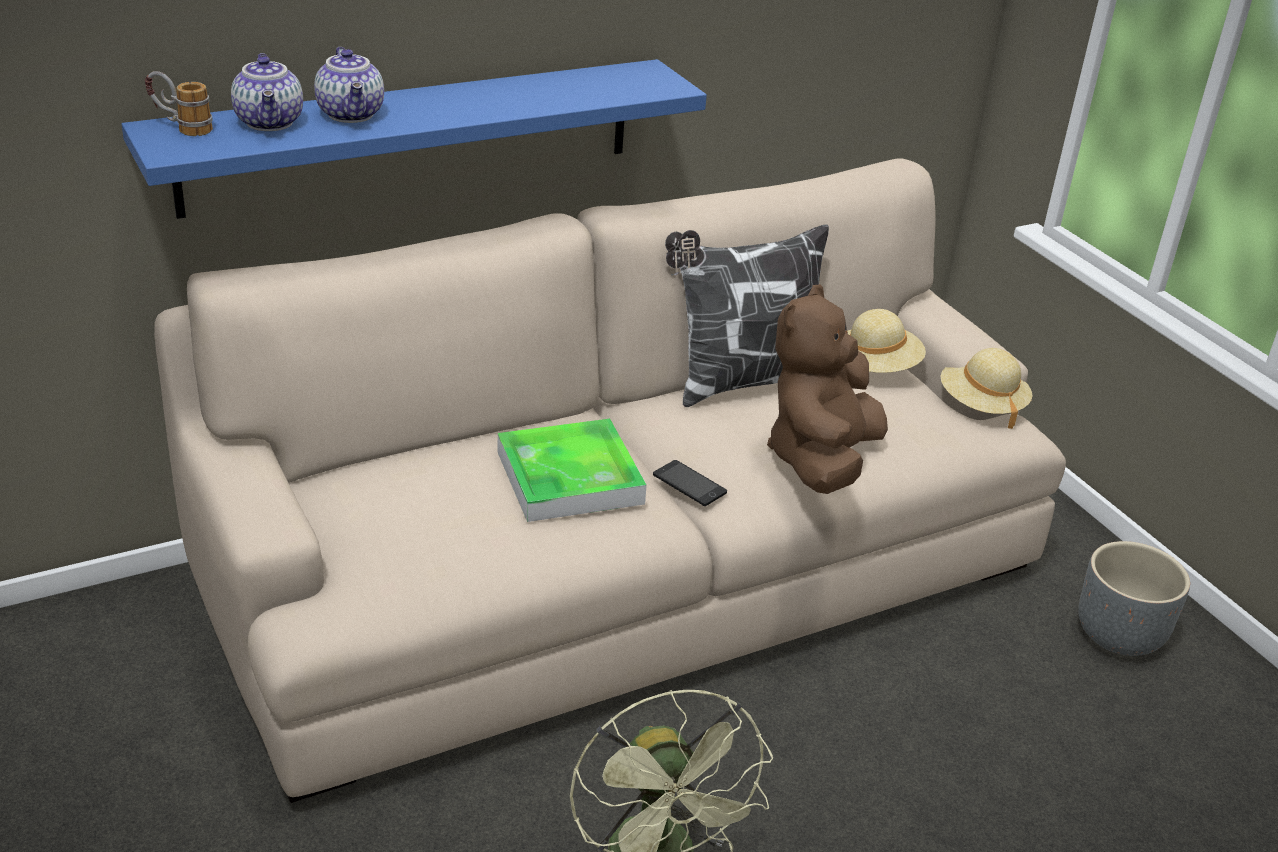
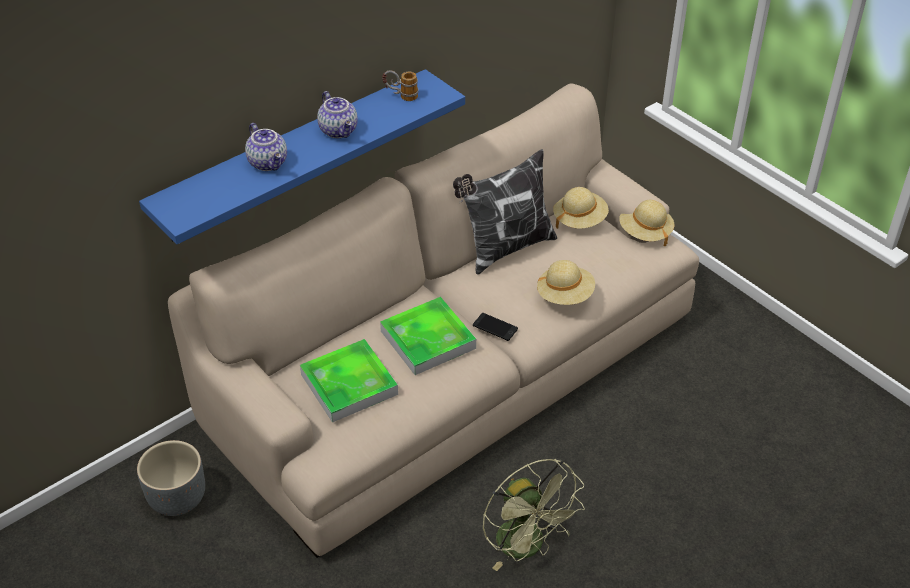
camera: 10 degrees left, 10 degrees up
mug [145,71,213,136] -> mug moved to [382,70,419,101]
teapot [231,53,303,131] -> teapot moved to [317,91,358,138]
brown plush toy [767,284,888,494] -> beige hat [537,260,595,305]
grey planter [1078,541,1190,656] -> grey planter moved to [137,440,205,516]
none -> tray [300,339,398,423]

